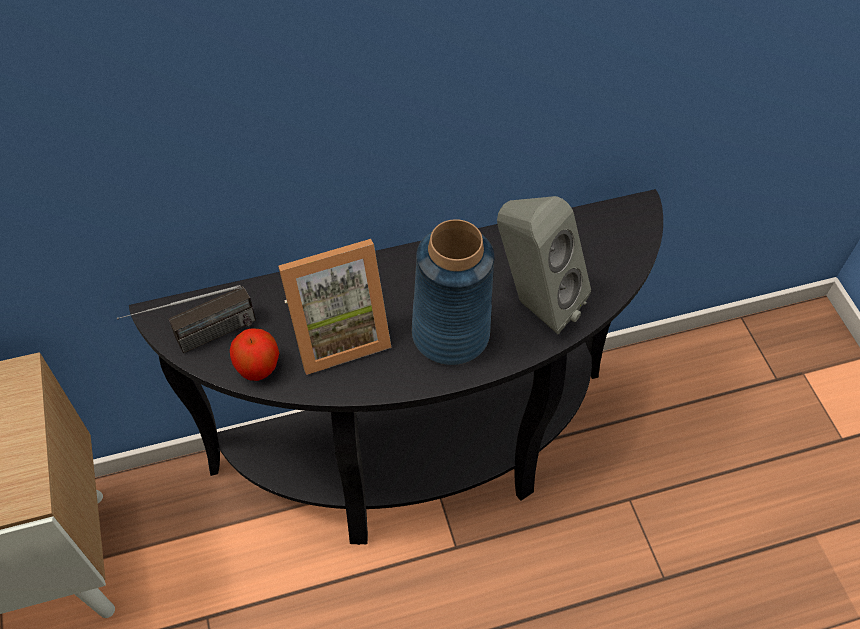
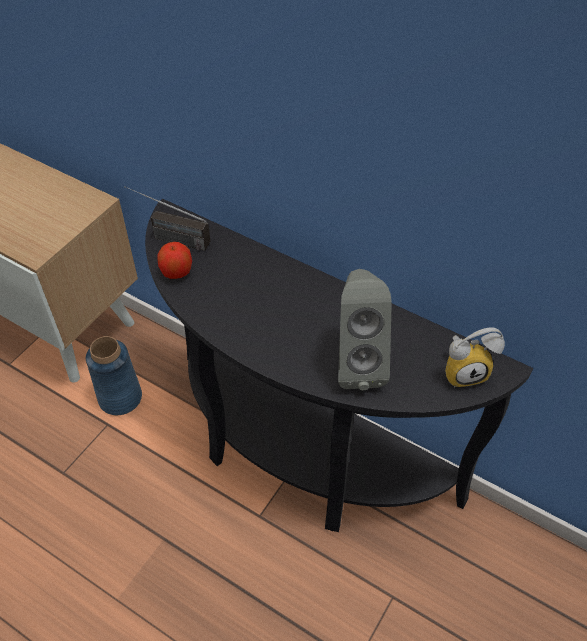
camera: 50 degrees right, 5 degrees down
picture frame [278,239,391,375] -> none
blue vase [412,219,495,365] -> blue vase moved to [86,336,142,415]
none -> alarm clock [445,327,505,388]

